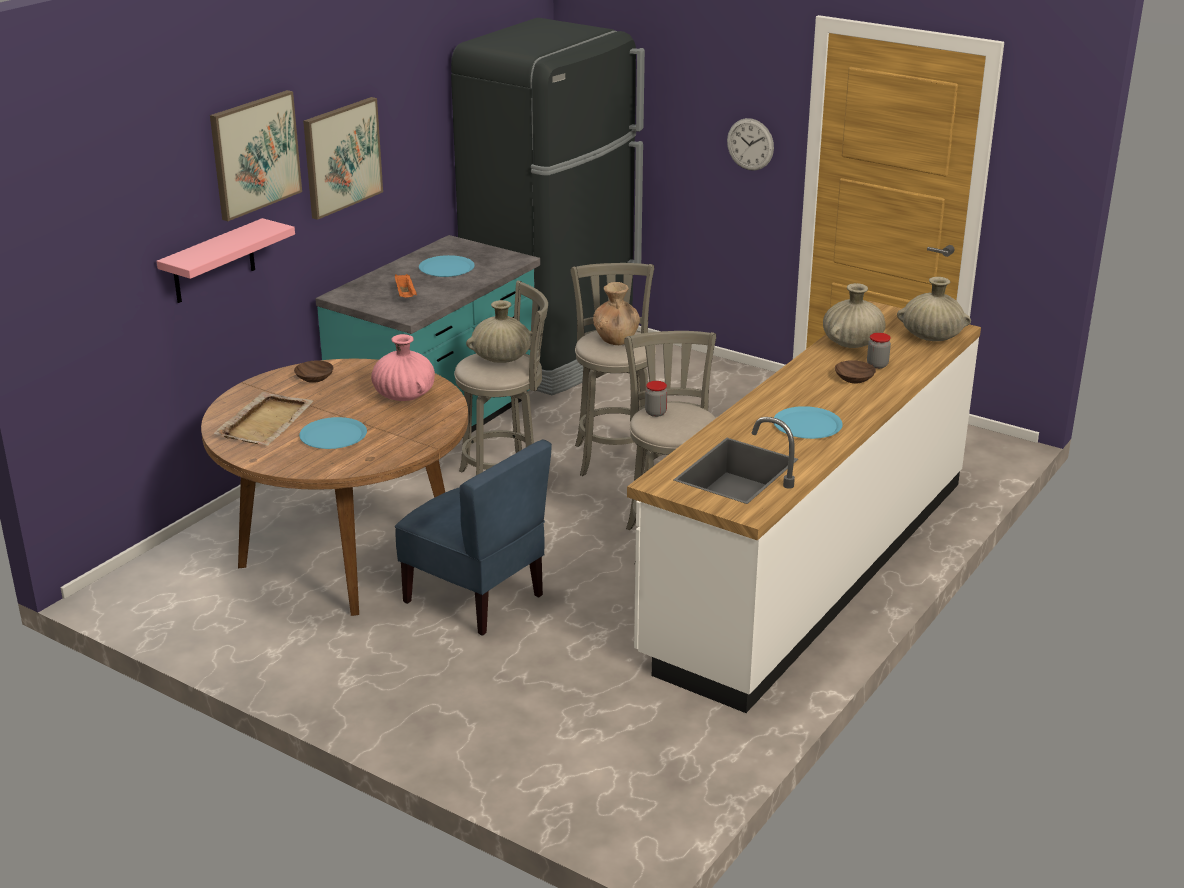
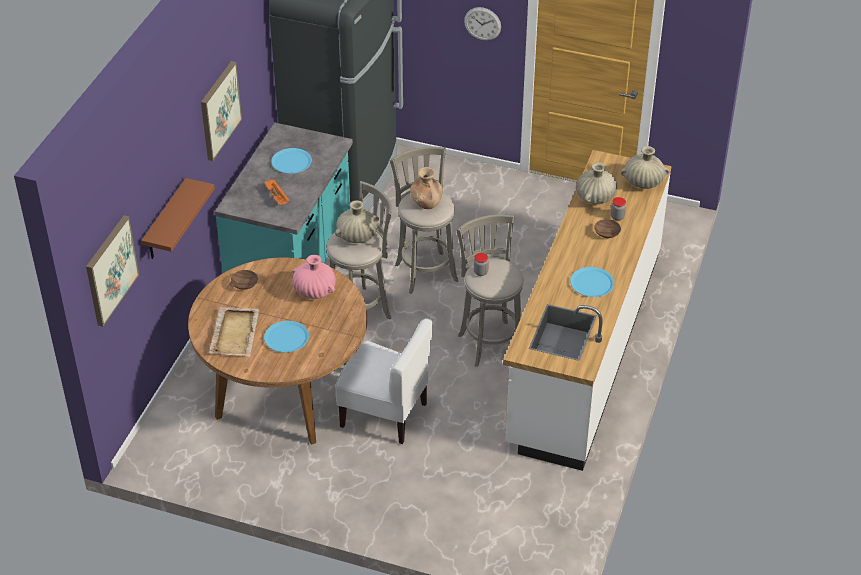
camera: 15 degrees left, 15 degrees up
pink shelf [156,218,295,303] -> brown shelf [141,178,215,259]
picture [210,90,302,221] -> picture moved to [86,215,139,327]
blue chair [395,440,552,636] -> white chair [335,319,433,444]

